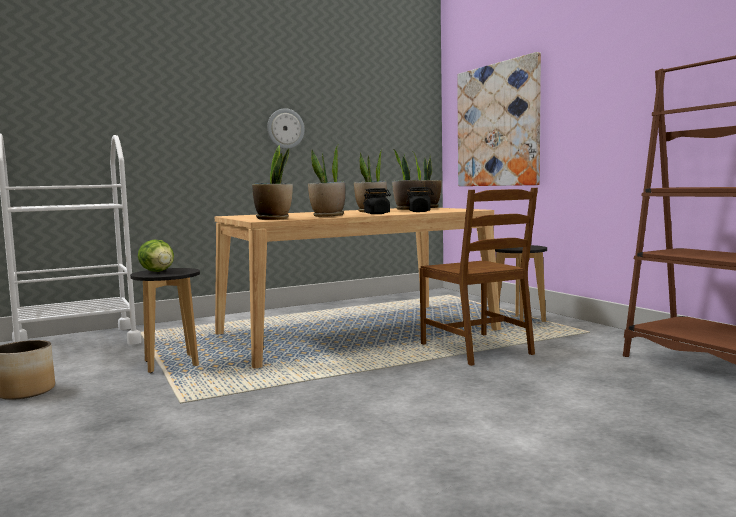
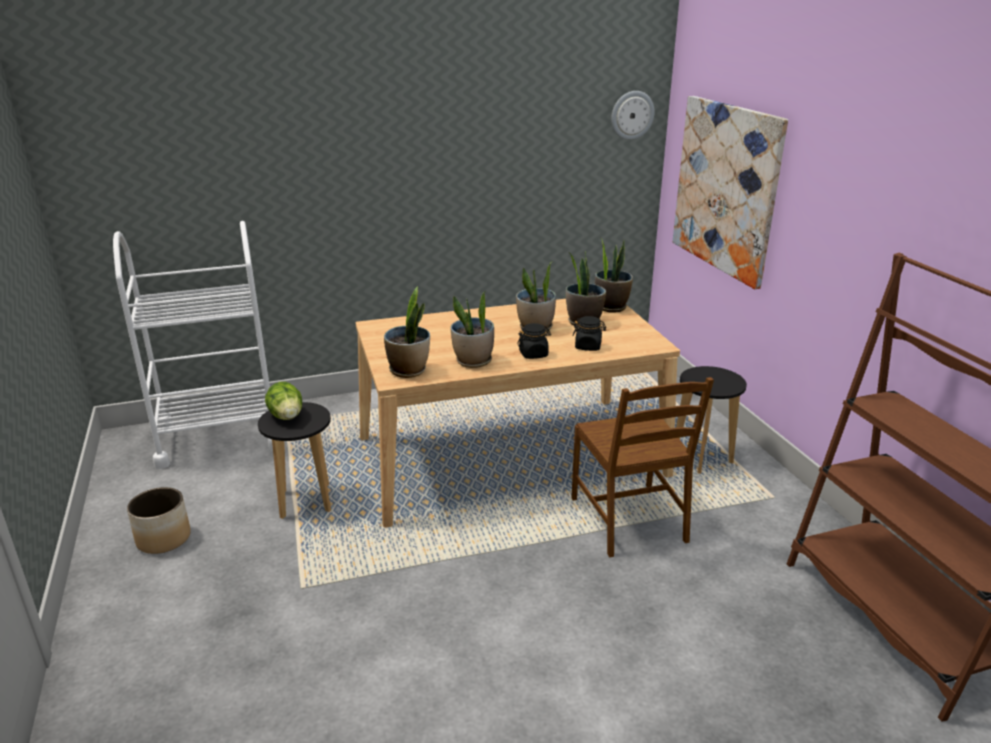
camera: 10 degrees right, 20 degrees up
wall clock [267,108,305,149] -> wall clock moved to [611,91,655,140]

